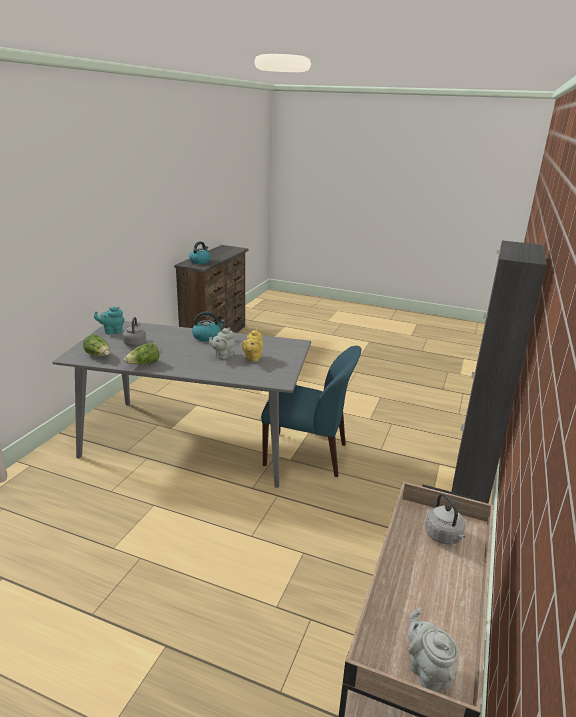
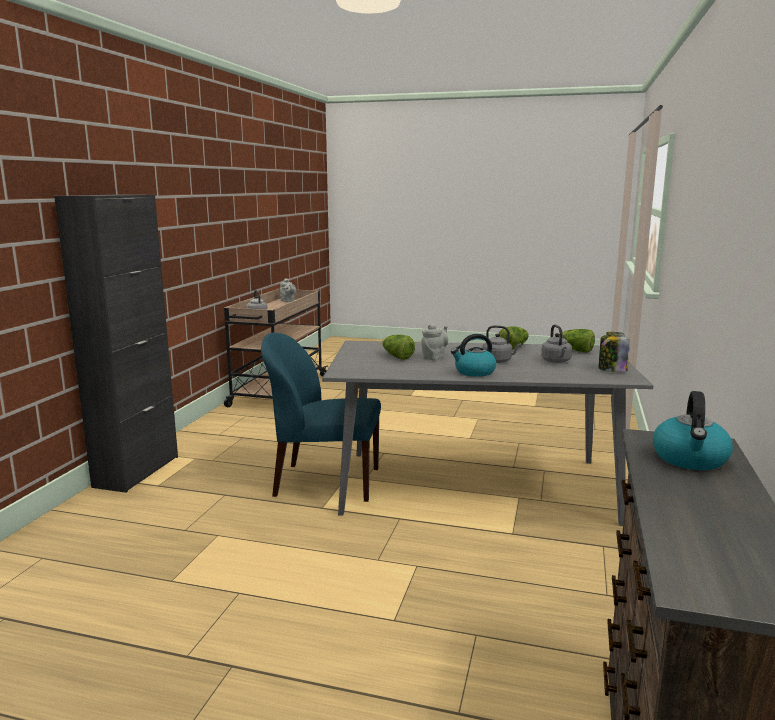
camera: 175 degrees right, 10 degrees down
turquoise teapot [94,307,125,335] -> jar [598,332,630,372]
yellow teapot [242,329,263,362] -> lettuce [382,335,415,360]
none -> grey kettle [482,325,521,363]

